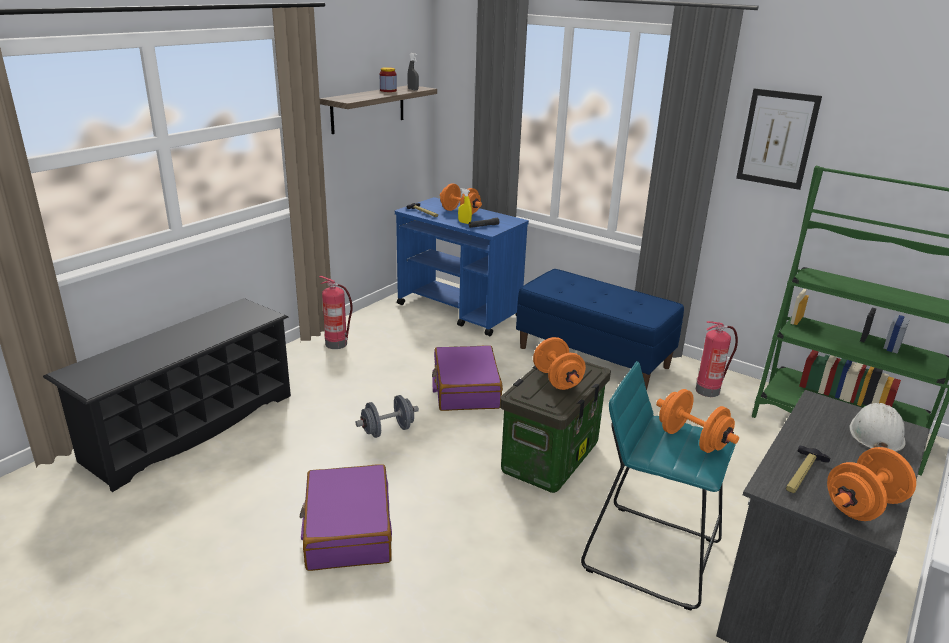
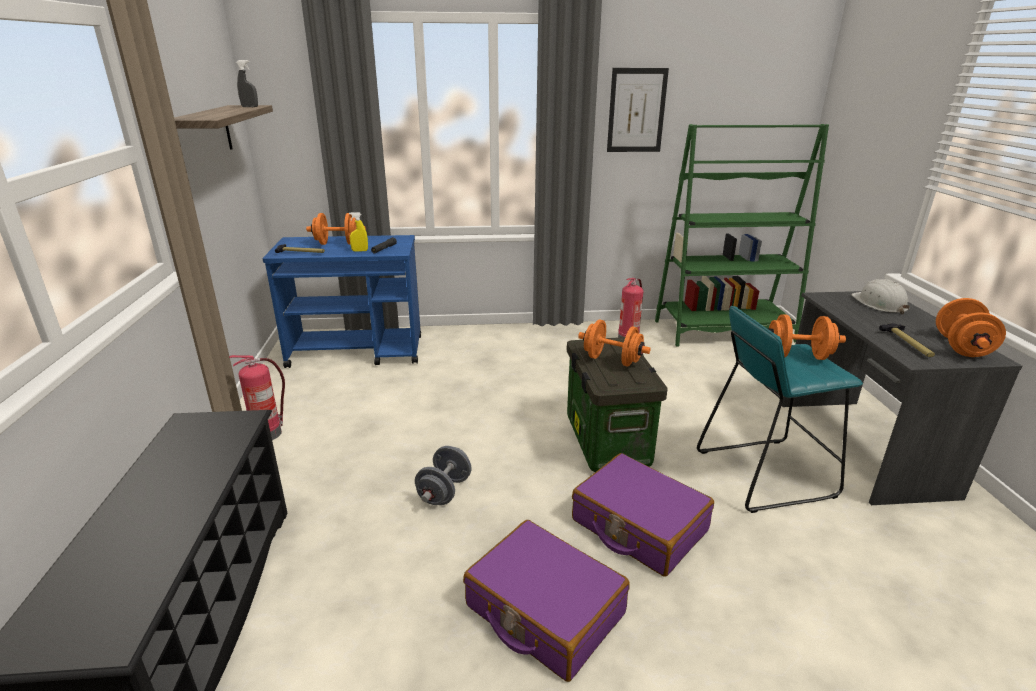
camera: 40 degrees left, 0 degrees up
jar [380,67,397,92] -> none
purple suitcase [432,345,503,411] -> purple suitcase moved to [572,453,714,577]
blue bench [516,269,684,391] -> none

